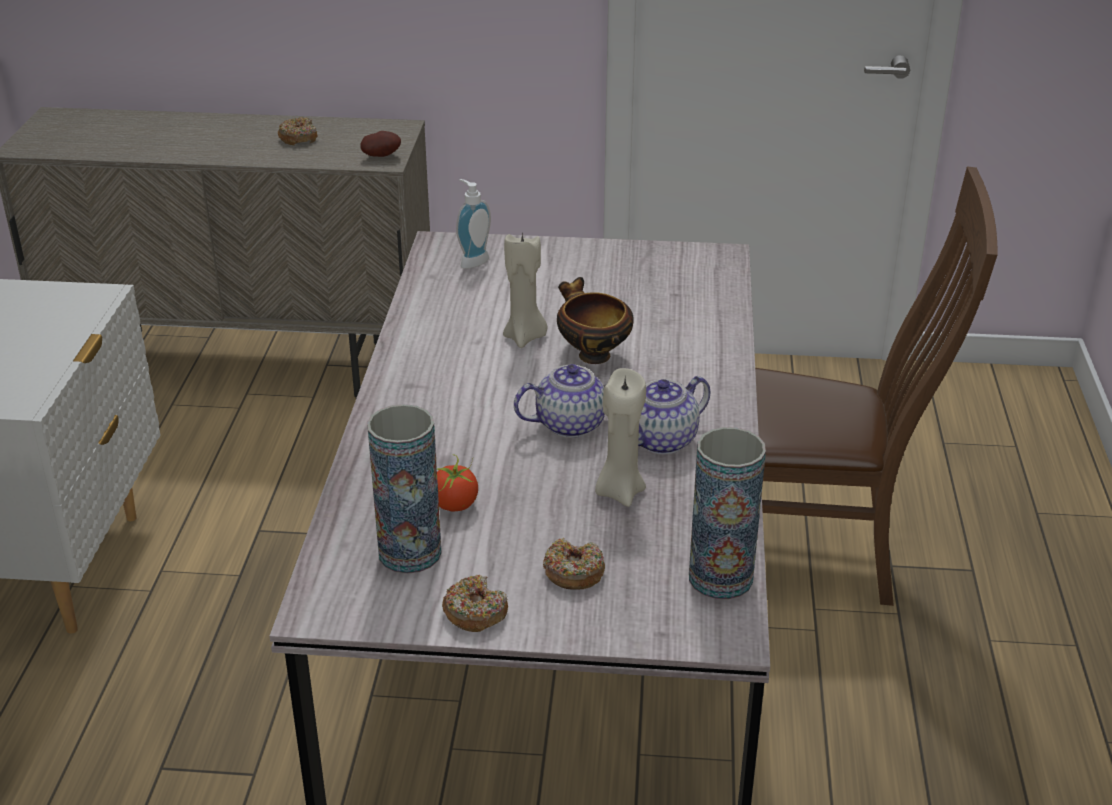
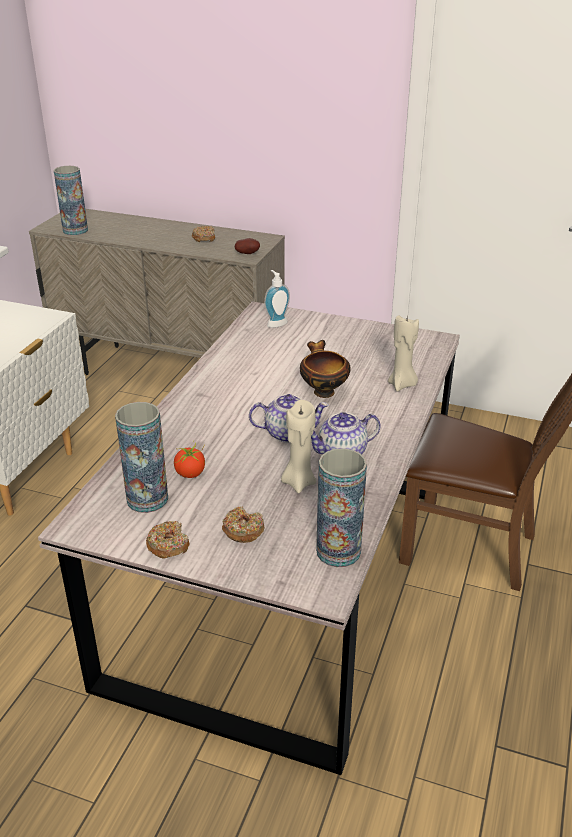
camera: 15 degrees right, 0 degrees up
beige candle [503,232,547,348] -> beige candle moved to [388,314,419,392]
none -> vase [54,166,88,236]

